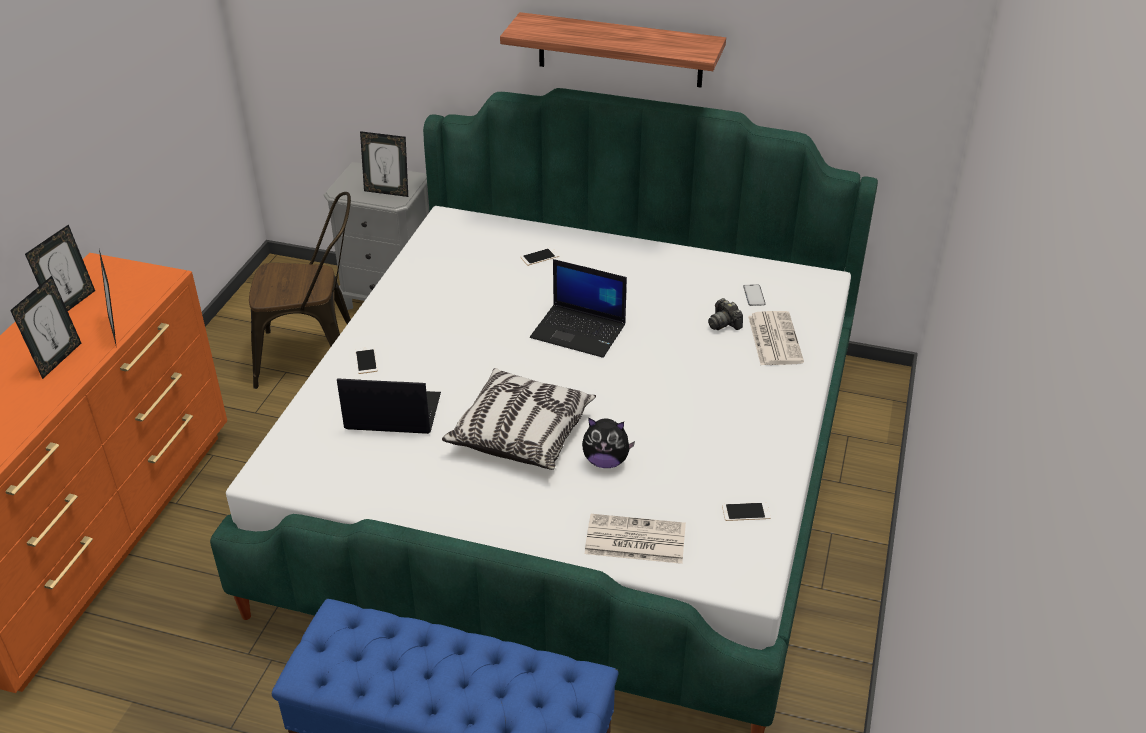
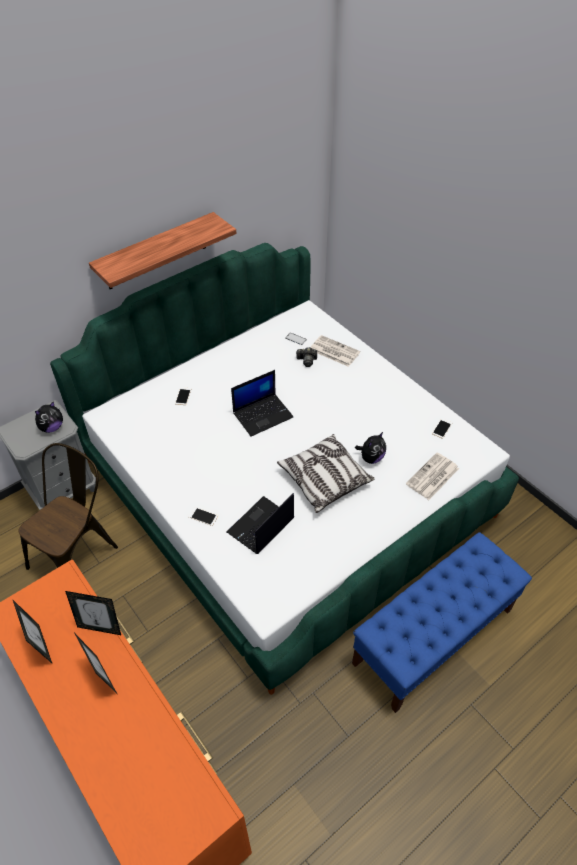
camera: 55 degrees left, 10 degrees up
picture frame [360,131,408,197] -> plush toy [35,402,63,433]

